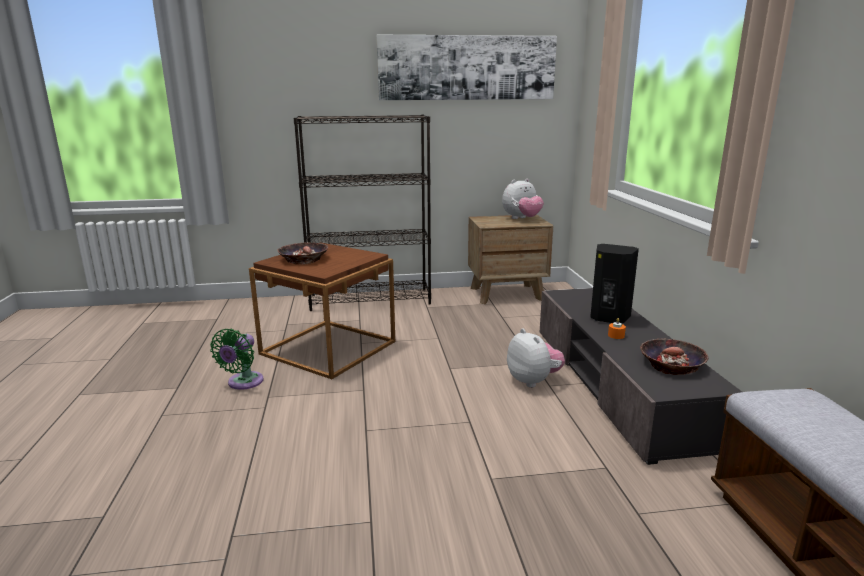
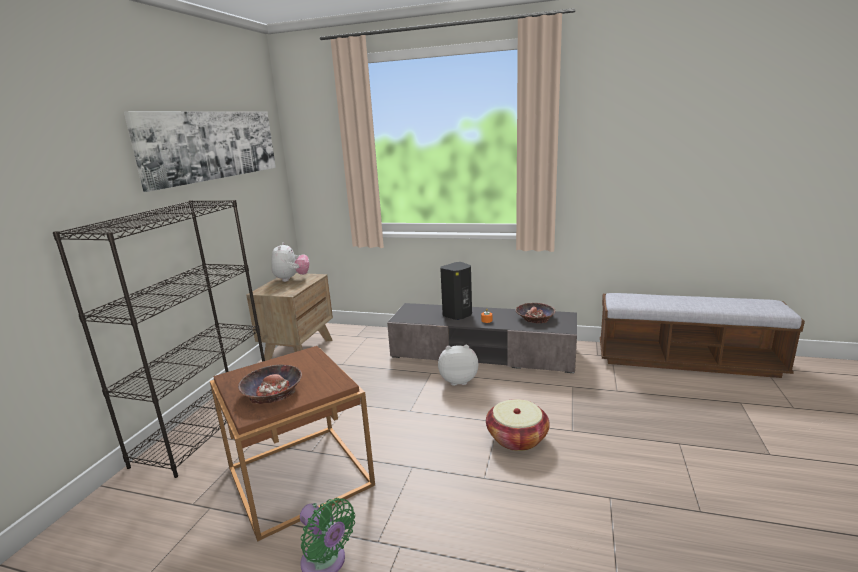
camera: 65 degrees left, 0 degrees up
none -> basket [486,399,550,451]

